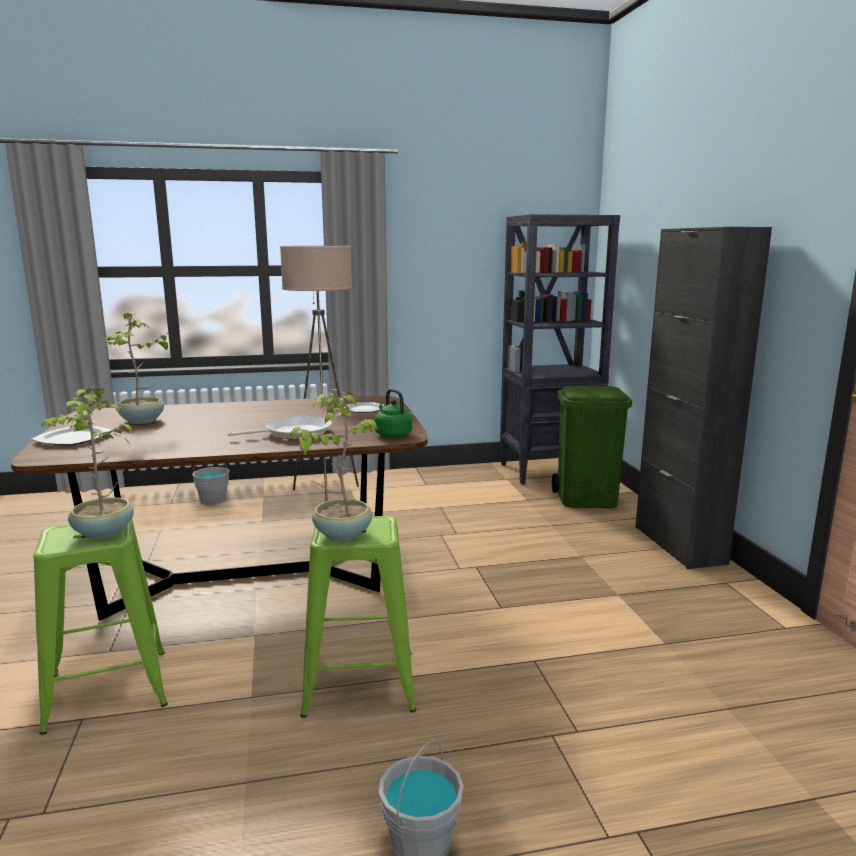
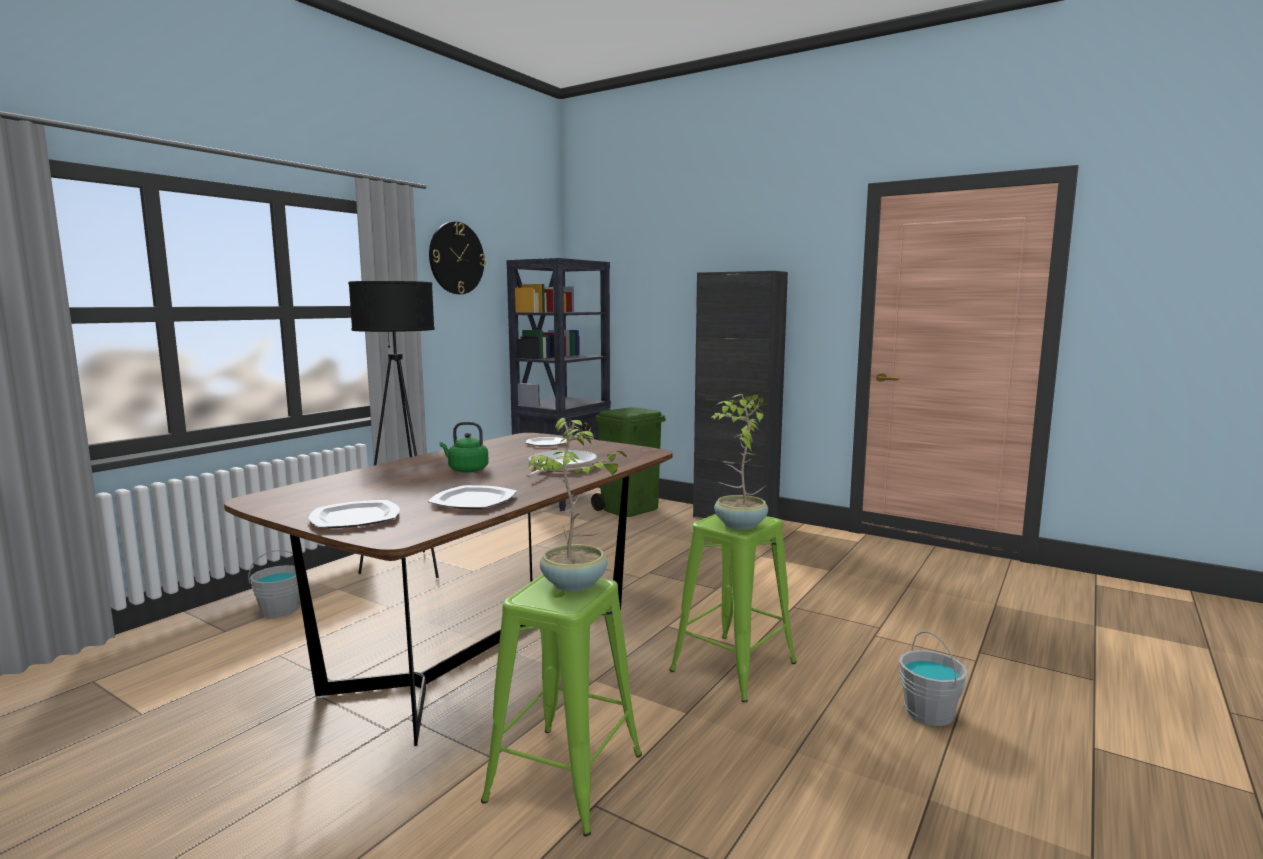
camera: 45 degrees left, 5 degrees down
potted plant [103,311,174,424] -> none
beige floor lamp [280,246,359,502] -> black floor lamp [348,281,439,578]
green kettle [375,389,412,438] -> green kettle moved to [440,422,489,472]
none -> plate [427,485,517,509]
none -> wall clock [429,222,486,294]

